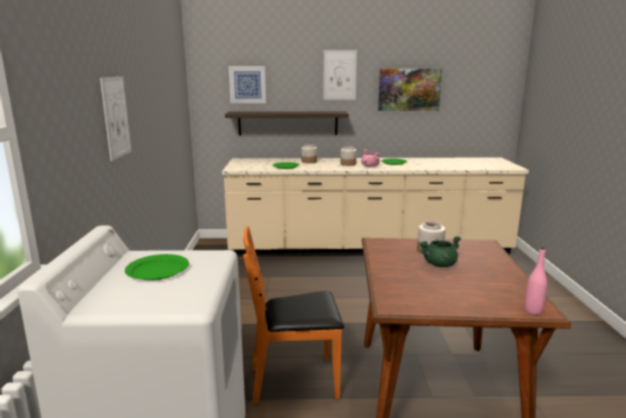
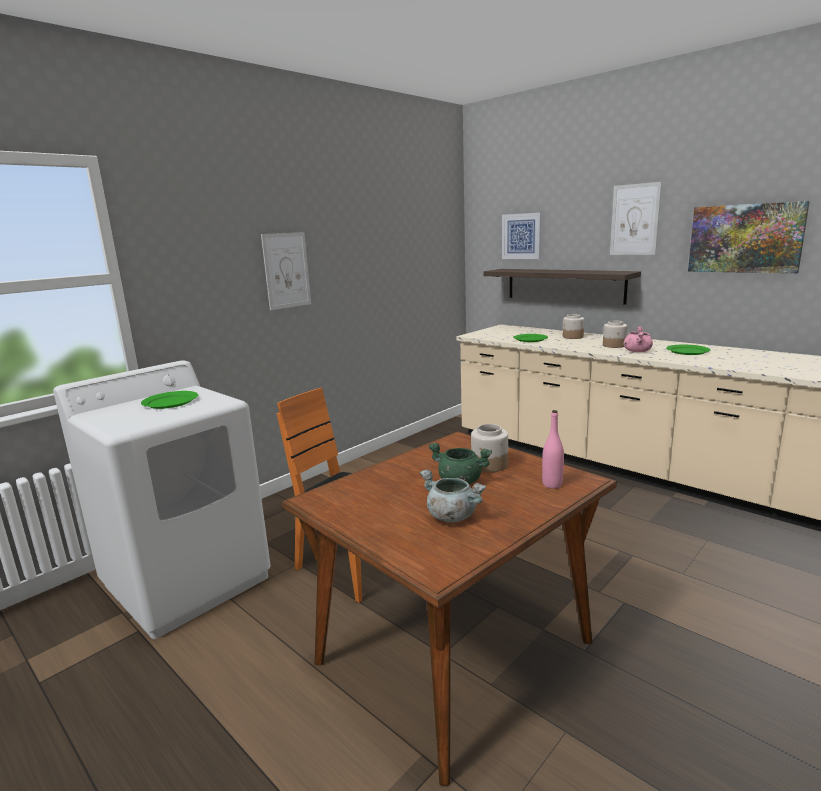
camera: 45 degrees right, 0 degrees up
pink bottle [524,247,547,315] -> pink bottle moved to [542,410,564,489]
none -> grey cooking pot [419,470,486,522]

